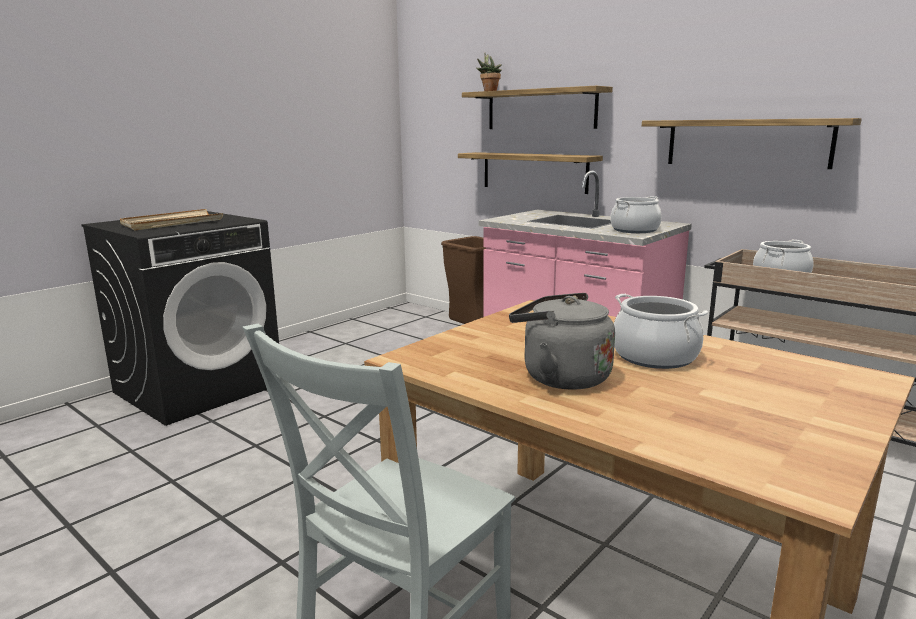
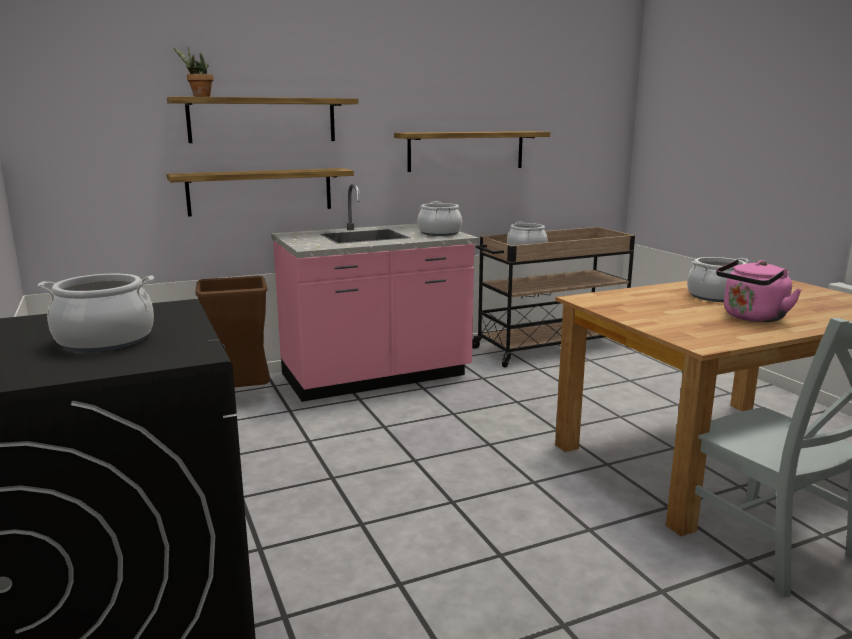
camera: 65 degrees left, 0 degrees up
beige tray [120,209,223,230] -> cooking pot [37,274,154,352]
grey kettle [509,293,615,390] -> pink kettle [716,260,801,322]

